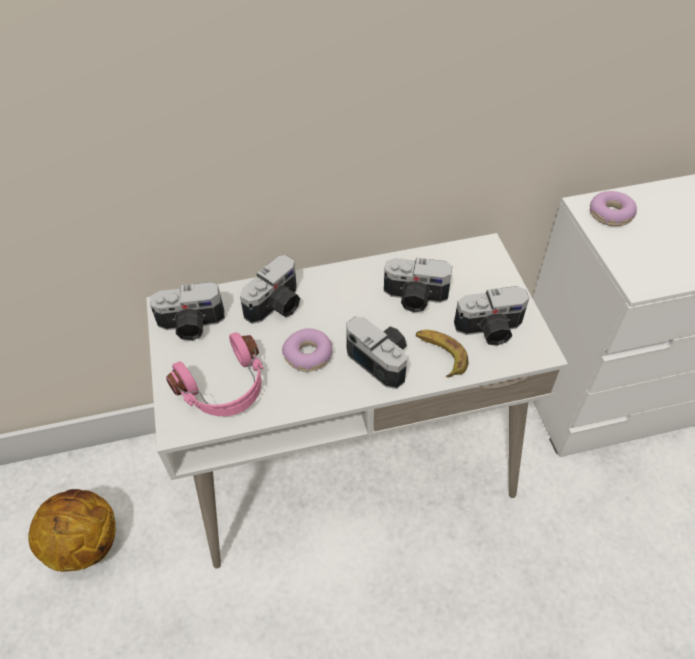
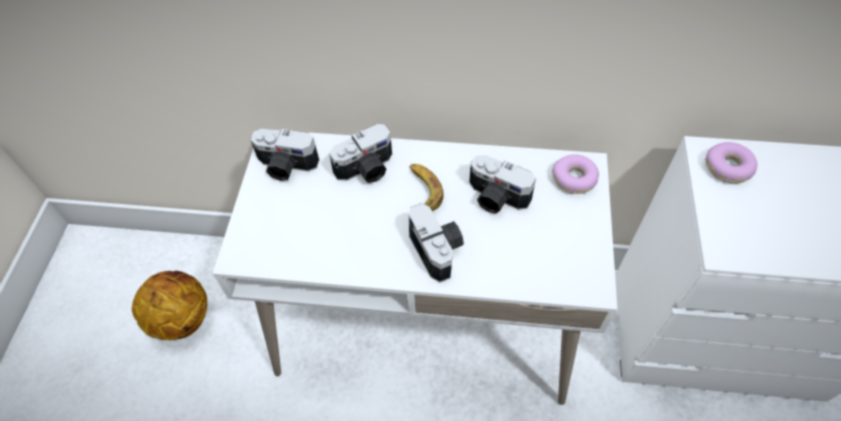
camera: 20 degrees right, 5 degrees up
pink headphones [166,332,264,416] -> none
donut [282,328,333,372] -> donut moved to [552,154,599,194]
banana [416,330,468,378] -> banana moved to [409,164,444,211]
camera [454,286,529,346] -> none

